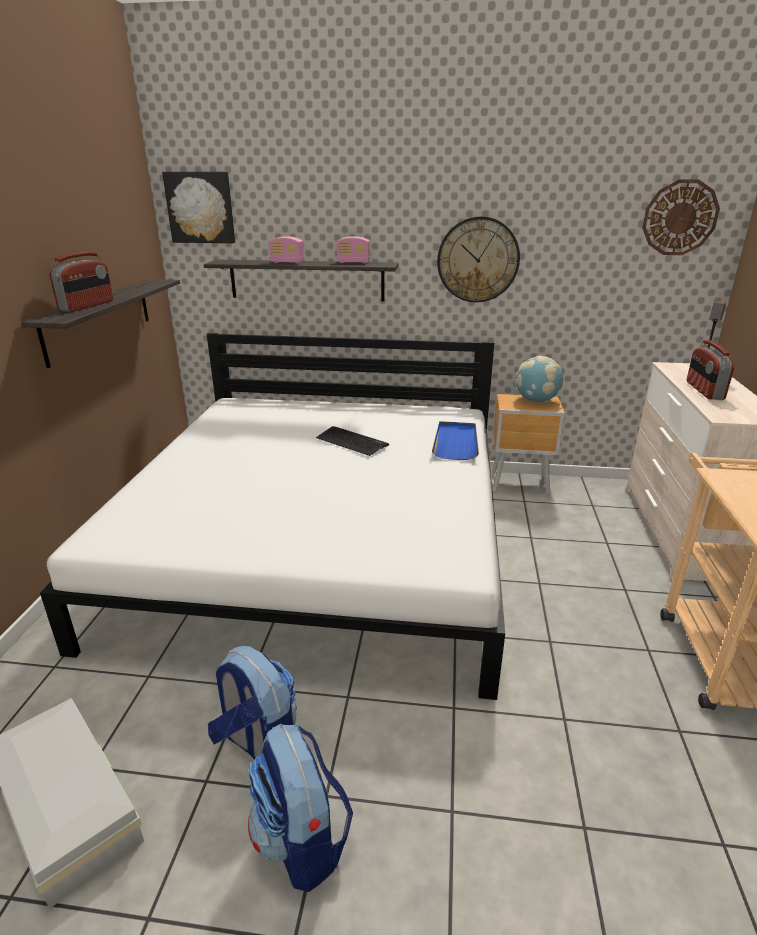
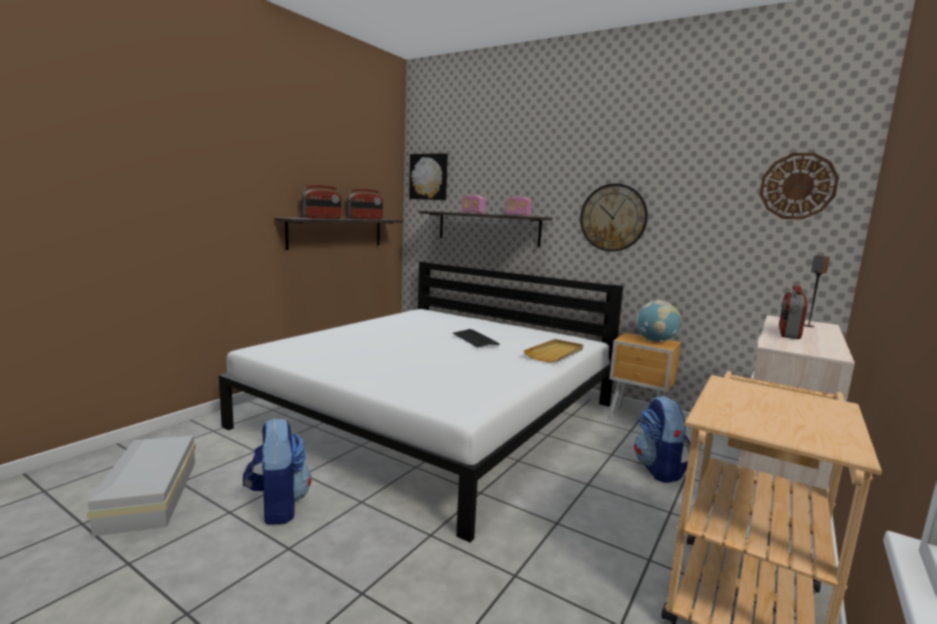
camera: 25 degrees right, 15 degrees down
backpack [248,723,353,892] -> backpack moved to [634,396,690,483]
blue tray [432,421,479,460] -> beige tray [524,339,583,363]
none -> radio [347,189,383,219]

